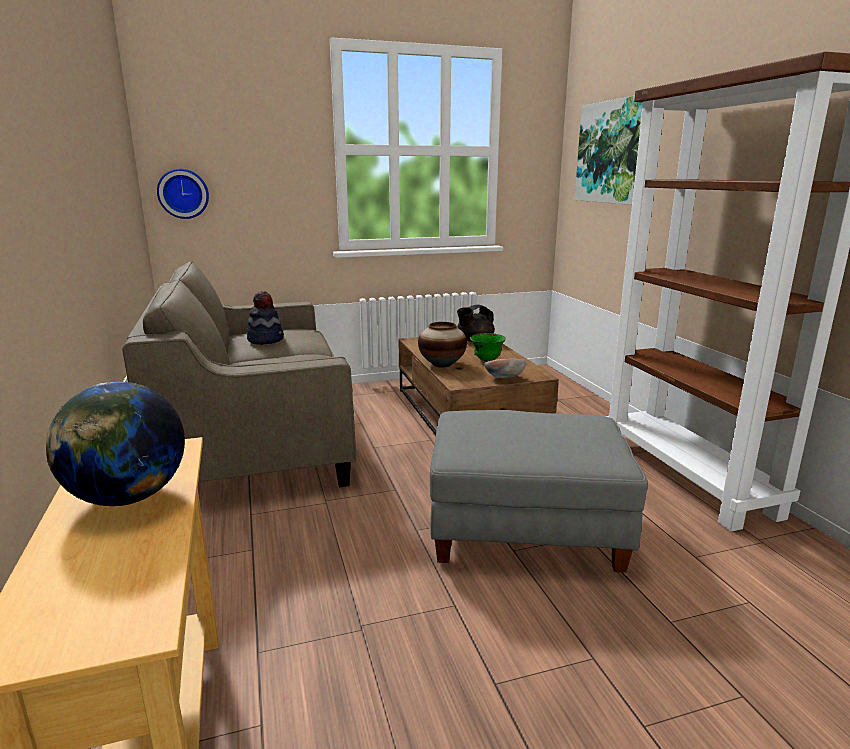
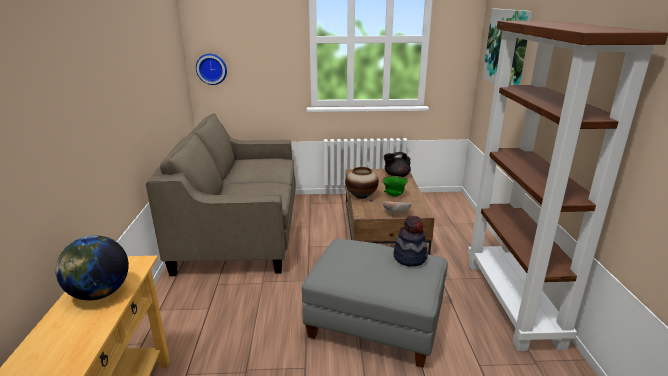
camera: 15 degrees right, 5 degrees up
hat [247,291,284,345] -> hat moved to [394,215,428,266]

